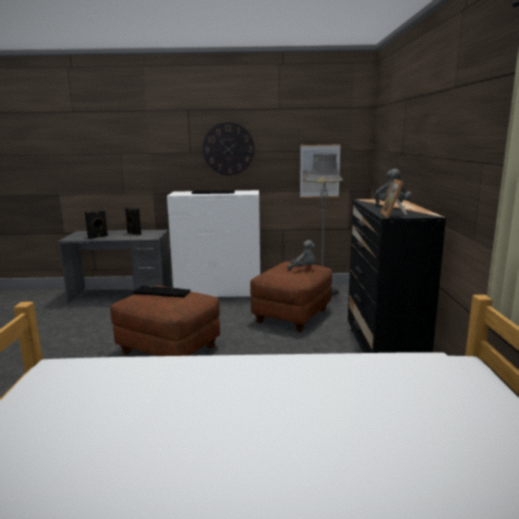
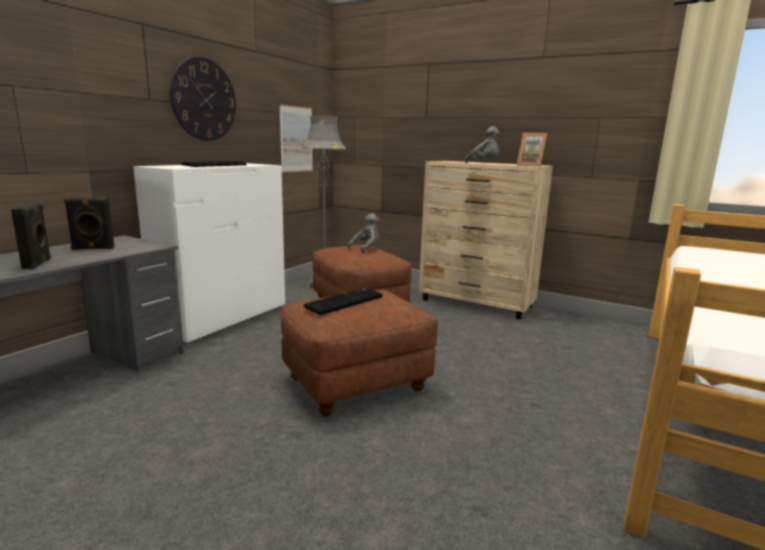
camera: 60 degrees left, 0 degrees up
black dresser [348,199,446,353] -> beige dresser [419,161,553,319]

